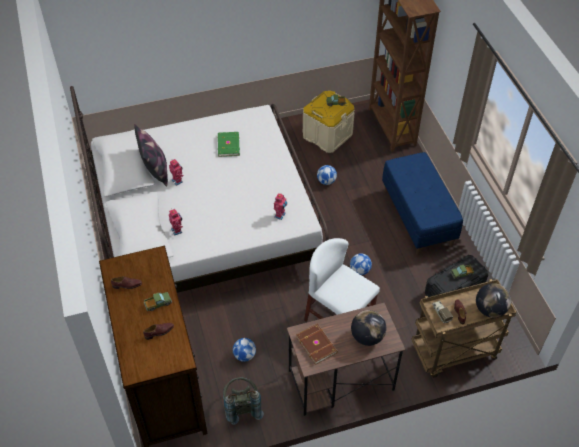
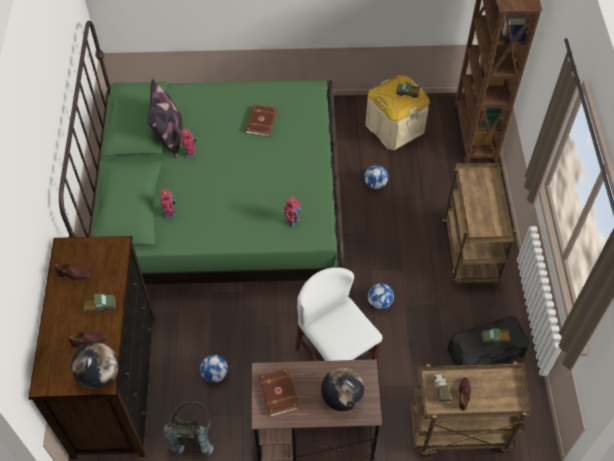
camera: 15 degrees right, 5 degrees up
white bed [70,86,329,293] -> green bed [59,21,344,285]
green book [218,132,240,157] -> brown book [245,104,278,137]
blue bench [382,152,463,255] -> brown cart [443,162,516,283]
globe [476,283,511,318] -> globe moved to [71,342,119,389]

